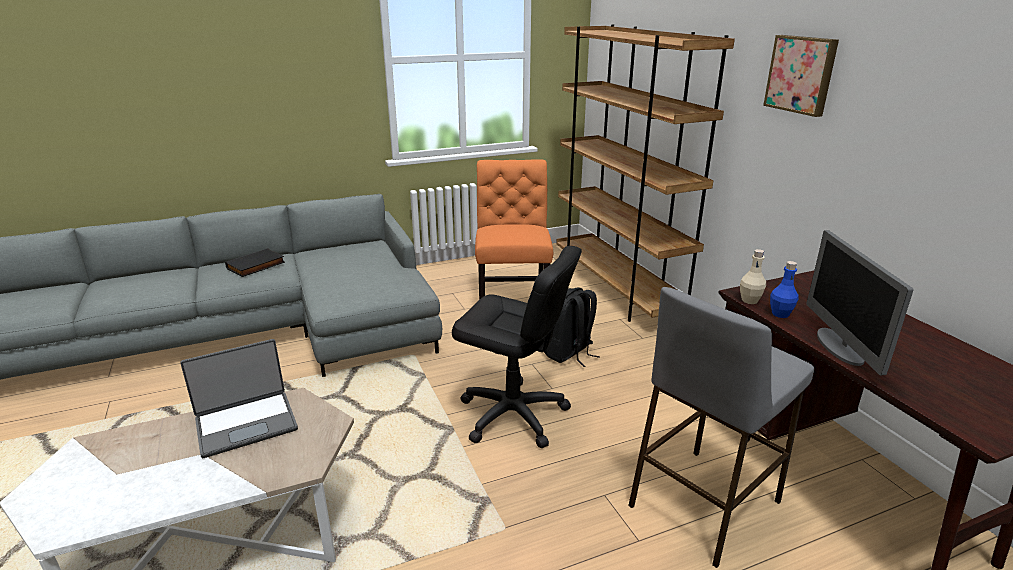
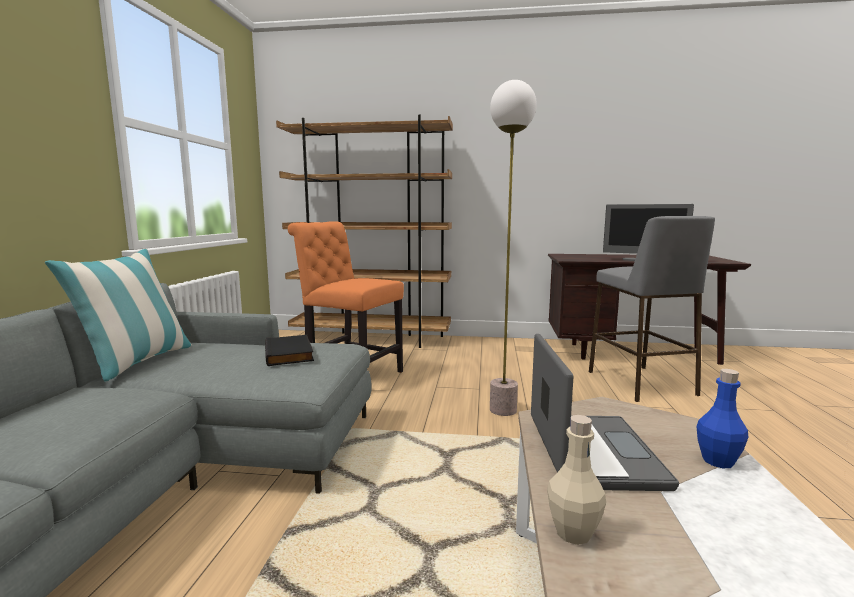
camera: 60 degrees left, 15 degrees down
black book [225,248,285,277] -> black book moved to [265,335,314,366]
black office chair [452,246,582,448] -> floor lamp [490,80,537,416]
black backpack [544,287,600,367] -> none
beige bottle [740,249,766,304] -> beige bottle moved to [547,415,606,545]
picture [763,35,839,117] -> none
blue bottle [770,261,799,318] -> blue bottle moved to [696,369,748,468]
none -> pillow [45,249,192,382]

